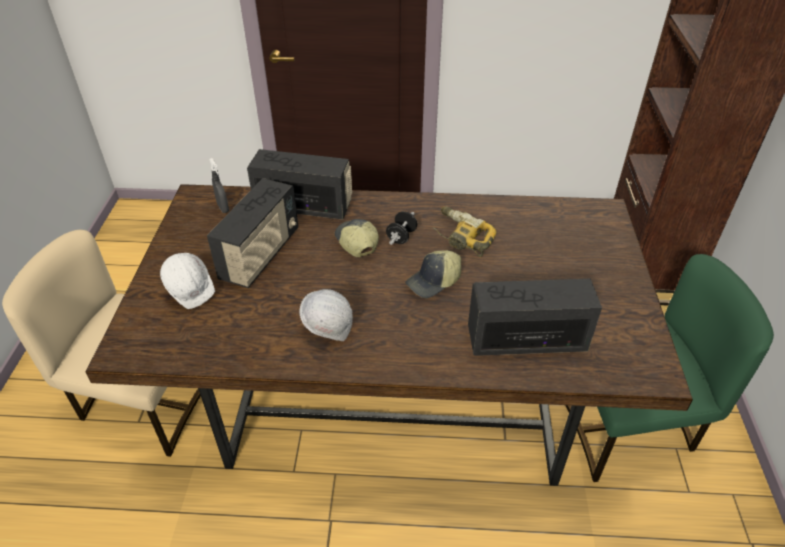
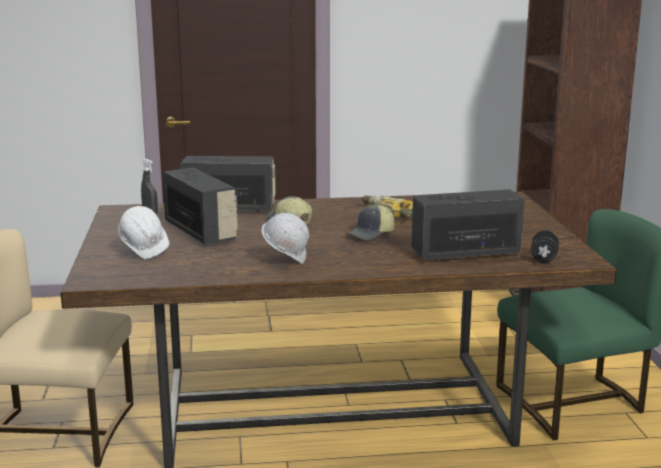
camera: 10 degrees left, 25 degrees down
radio [207,178,298,288] -> radio turned 45 degrees counterclockwise [162,167,238,245]
black dumbbell [386,211,417,245] -> black dumbbell moved to [531,230,559,262]

